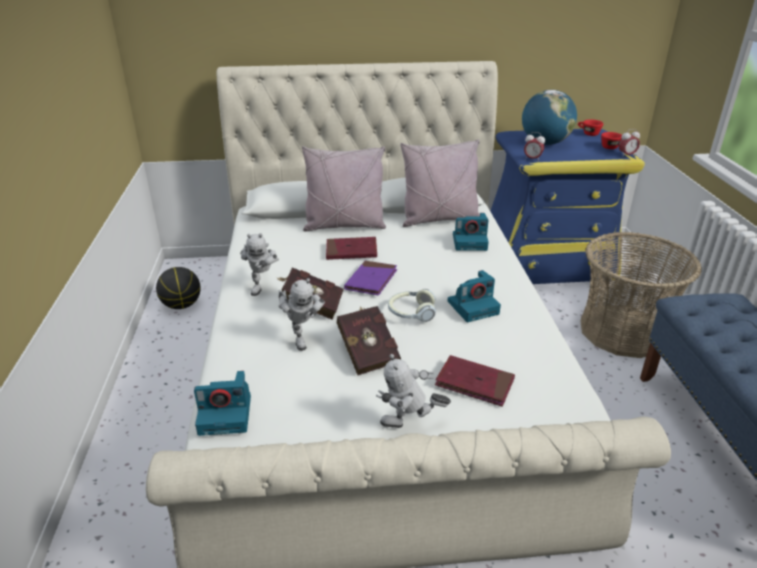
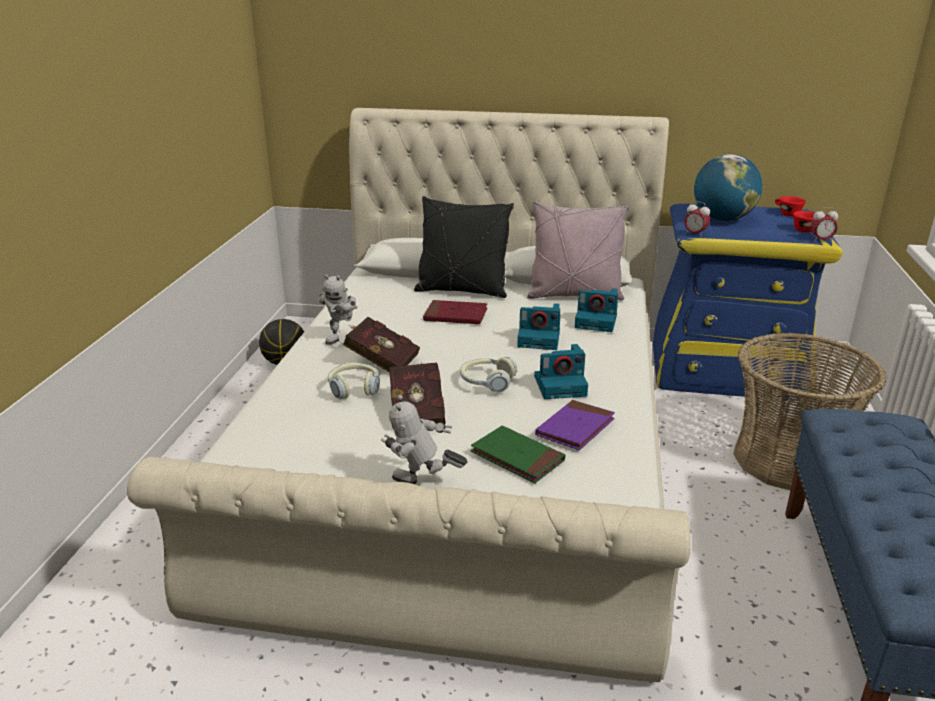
camera: 15 degrees right, 5 degrees down
camera [194,371,251,436] -> camera moved to [517,304,560,350]
toy robot [279,278,325,351] -> headphones [328,362,380,399]
purple pillow [302,146,386,231] -> black pillow [414,196,514,298]
purple book [344,261,397,296] -> purple book moved to [535,400,615,450]
red book [435,355,515,407] -> green book [471,426,565,484]

